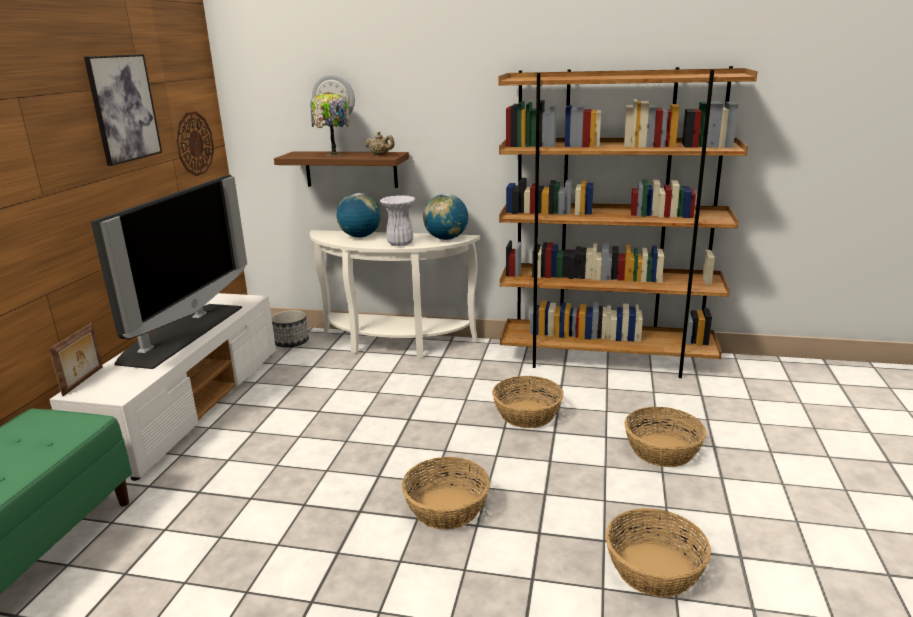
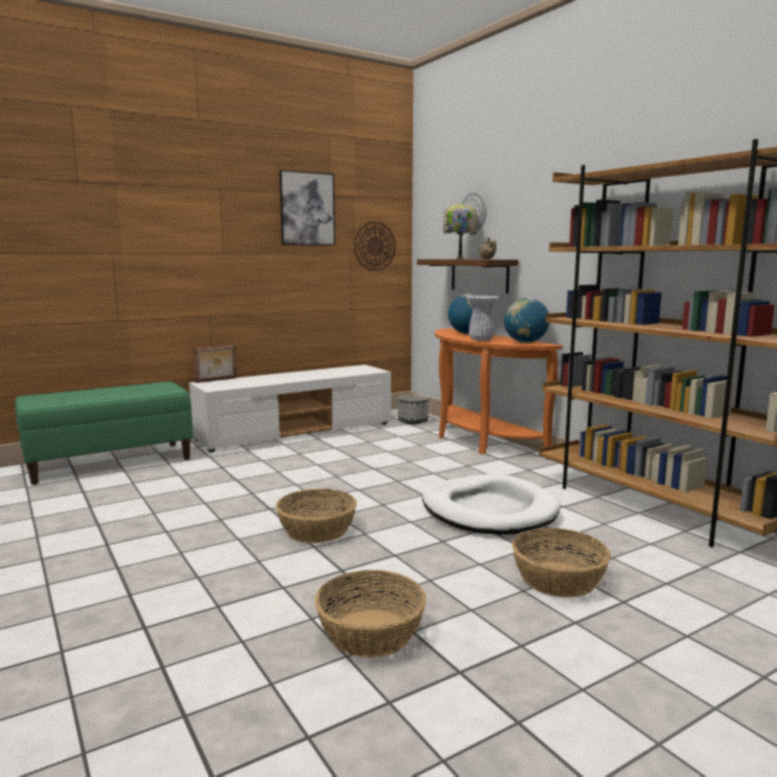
camera: 45 degrees right, 10 degrees down
television [91,175,247,369] -> none
white console table [310,230,480,358] -> orange console table [434,328,562,459]
basket [492,376,564,428] -> white dog bed [422,474,560,535]

